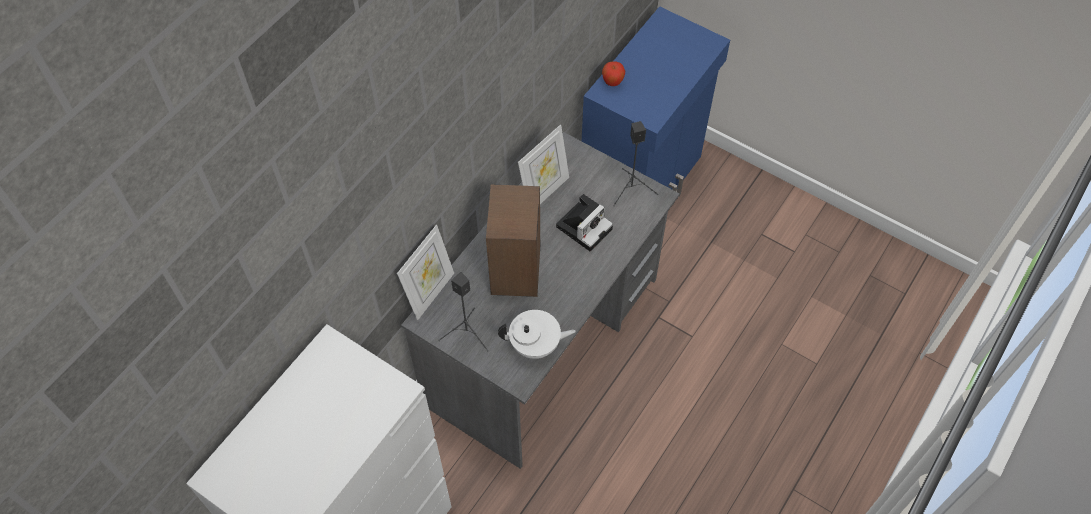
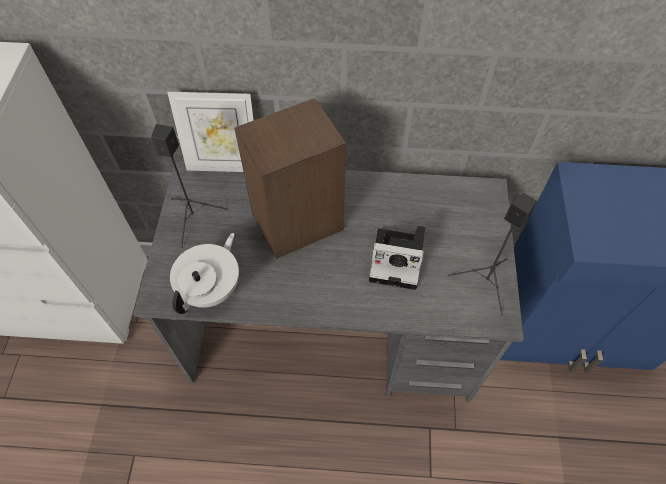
camera: 60 degrees right, 0 degrees up
white teapot [498,310,576,359] -> white teapot turned 120 degrees counterclockwise [170,233,239,314]
picture frame [518,124,569,204] -> none
apple [602,61,625,86] -> none

